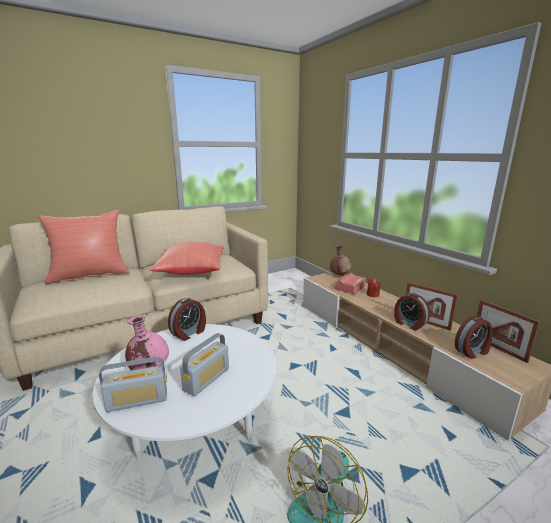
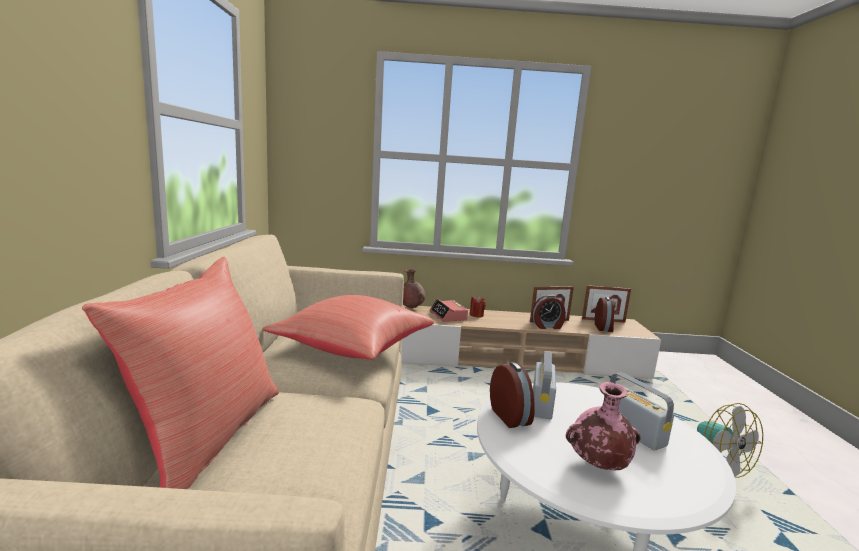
camera: 60 degrees left, 5 degrees down
radio [99,357,167,412] -> radio moved to [533,351,556,419]

